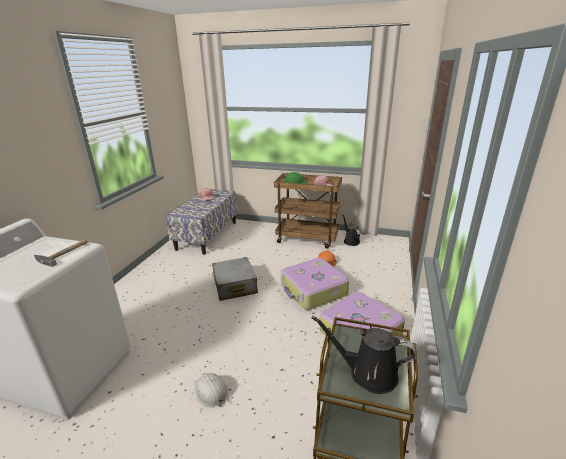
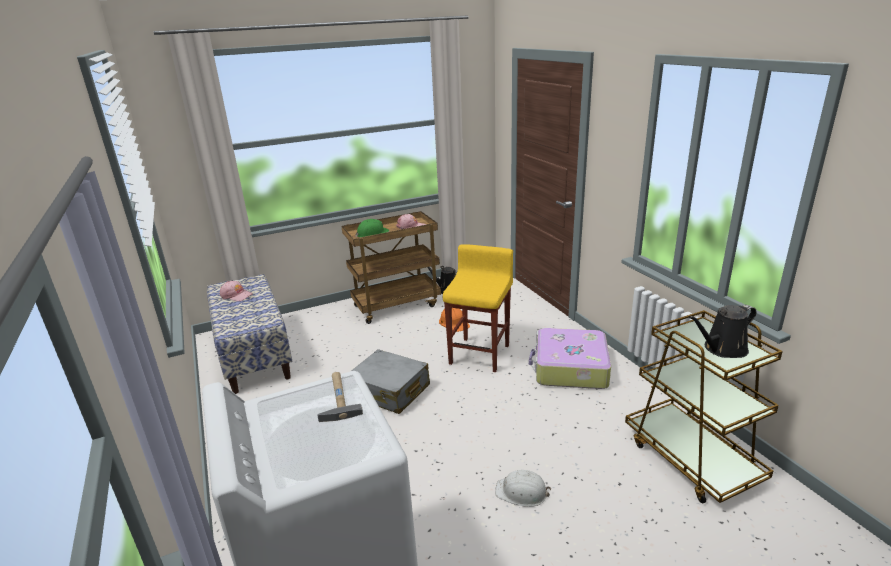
camera: 40 degrees left, 0 degrees up
suitcase [281,258,349,310] -> yellow stool [443,244,513,372]

